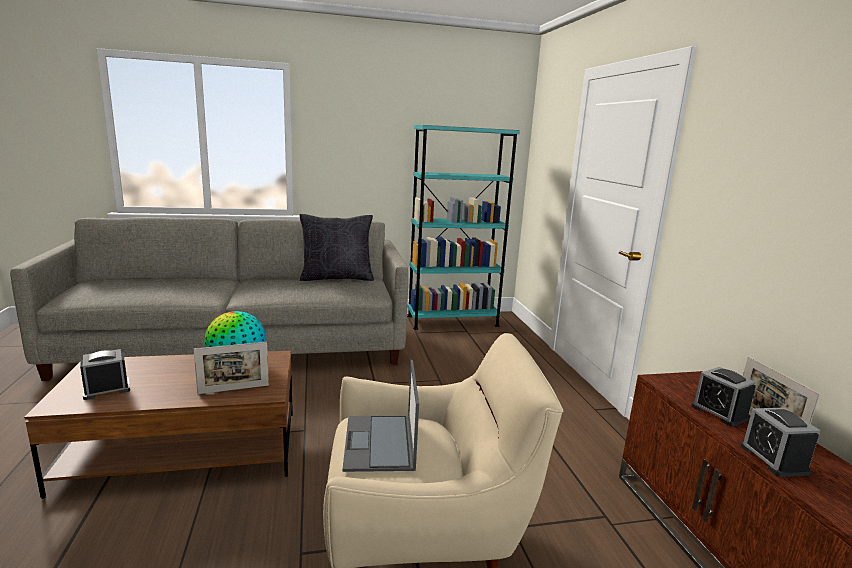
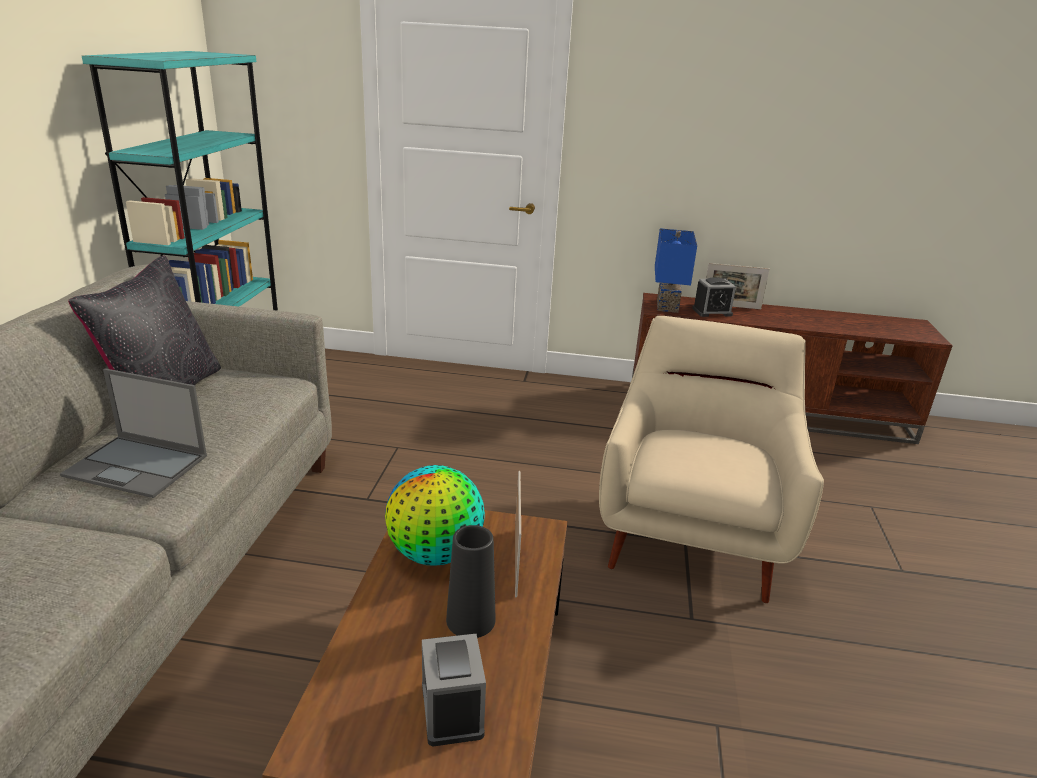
camera: 70 degrees left, 10 degrees up
laptop [343,360,419,472] -> laptop moved to [60,368,207,498]
alarm clock [740,407,821,477] -> none
none -> black vase [446,525,495,638]
none -> blue table lamp [655,228,697,313]

